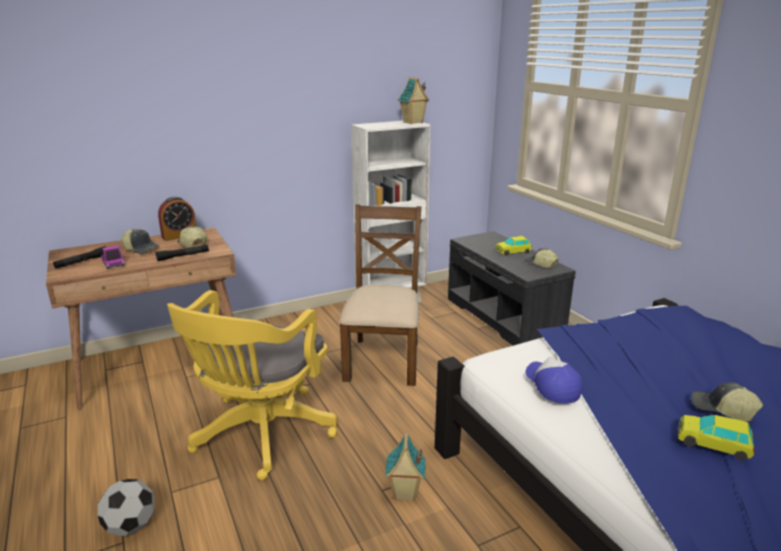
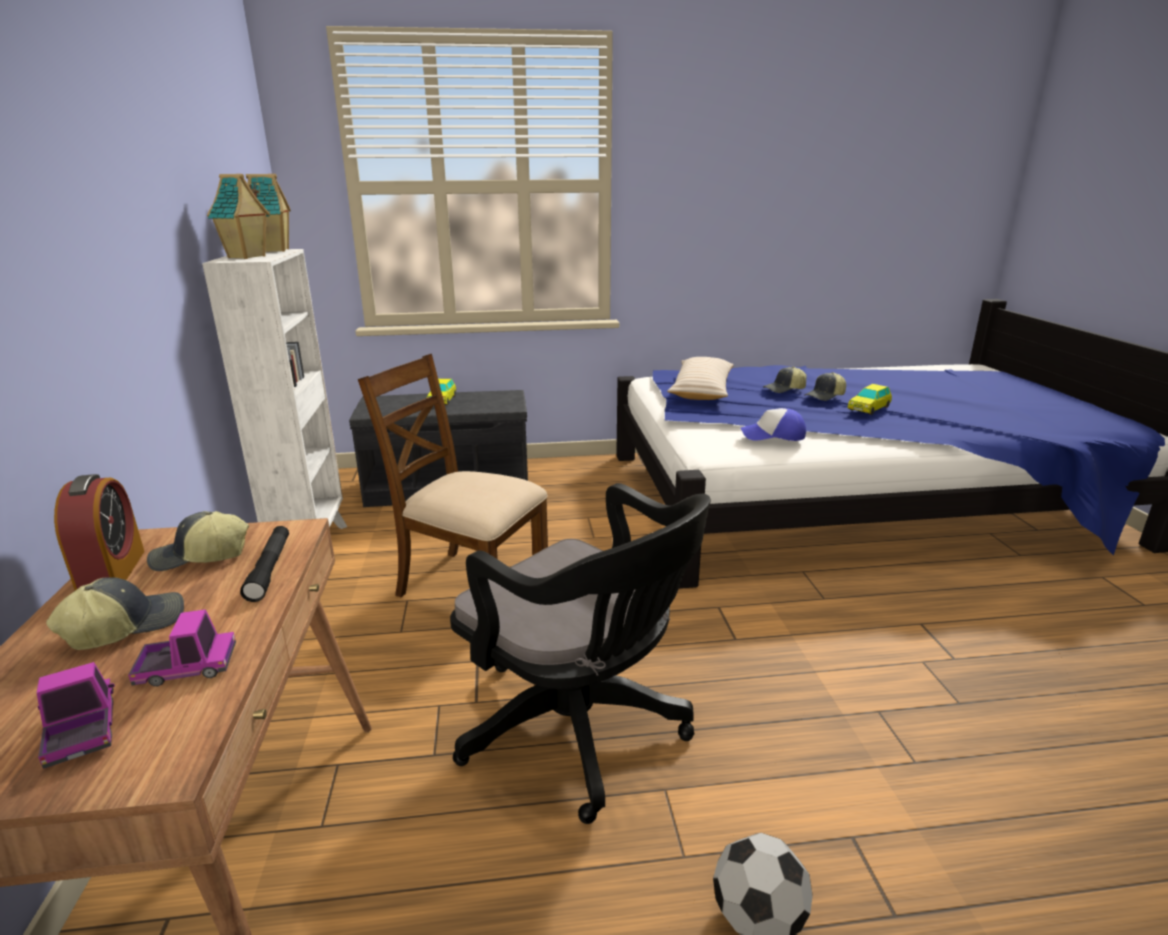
camera: 70 degrees left, 0 degrees up
black flashlight [53,246,106,269] -> toy truck [37,662,115,769]
yellow office chair [167,290,337,481] -> black office chair [450,483,711,824]
toy house [385,431,425,501] -> toy house moved to [207,174,270,259]
cap [524,248,558,268] -> cap moved to [763,367,807,393]
none -> beige pillow [667,357,734,400]

